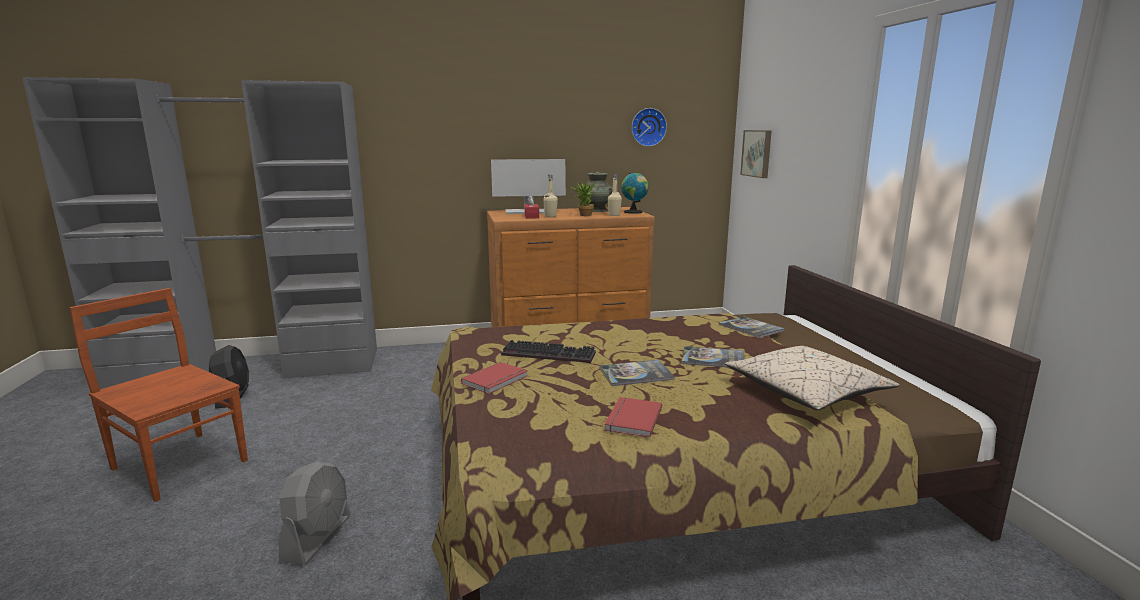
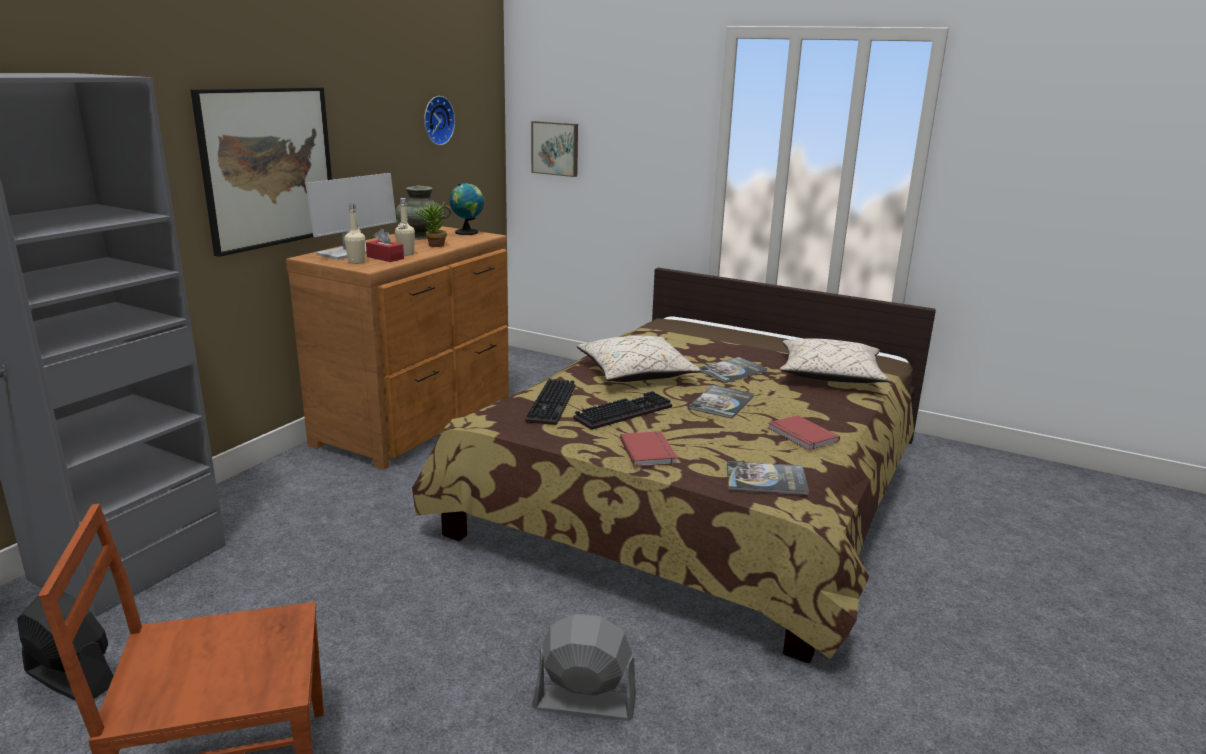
camera: 50 degrees left, 5 degrees up
grey fan [279,461,351,566] -> grey fan turned 45 degrees counterclockwise [532,614,636,721]
beige bottle [608,174,622,216] -> beige bottle moved to [344,204,365,264]
book [719,316,785,338] -> book moved to [727,461,809,495]
none -> picture [190,87,332,257]
none -> keyboard [525,379,575,425]
none -> beige pillow [576,336,701,382]

